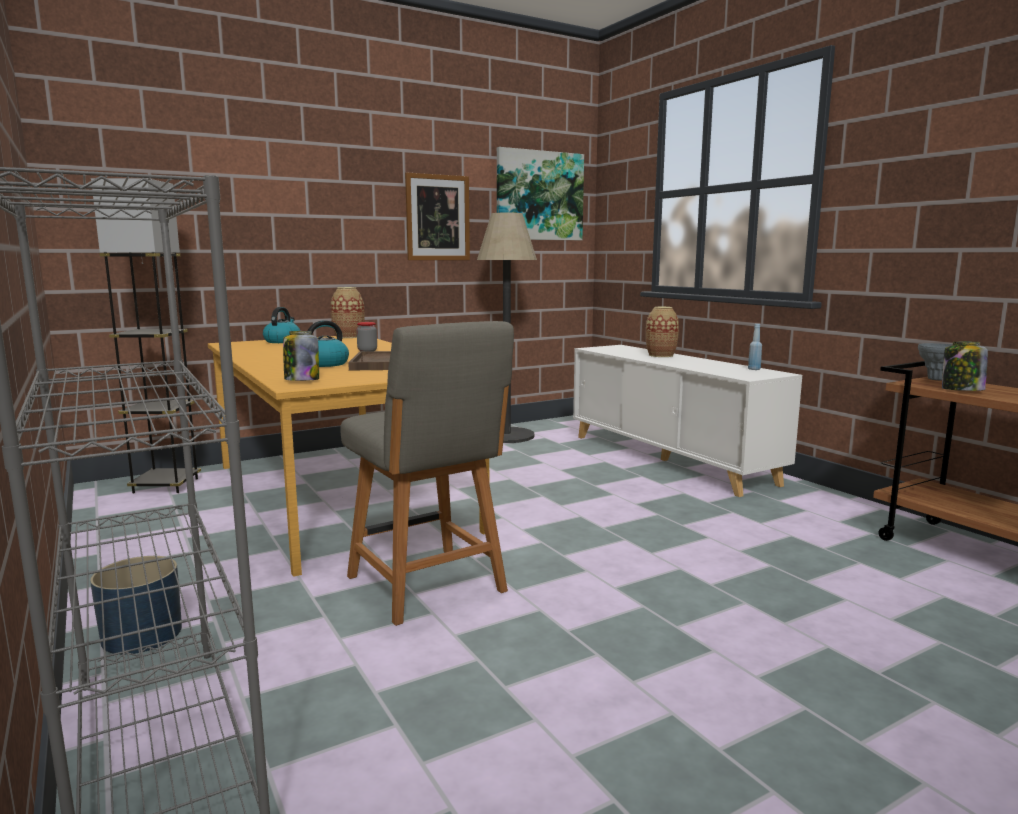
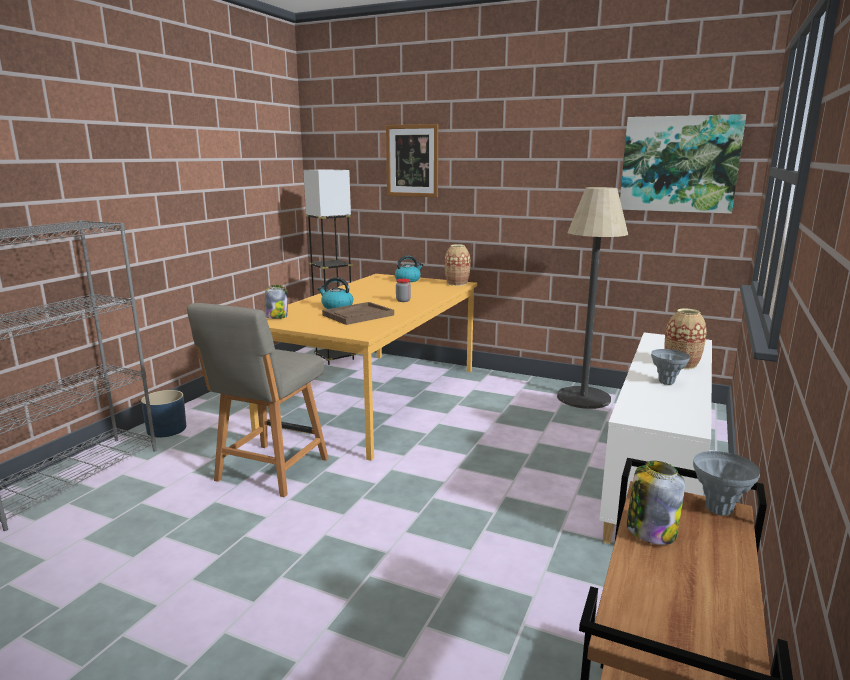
camera: 55 degrees right, 5 degrees up
picture [405,172,470,260] -> picture moved to [386,124,438,197]
blue bottle [748,324,762,370] -> none
none -> grey vase [651,349,690,385]

